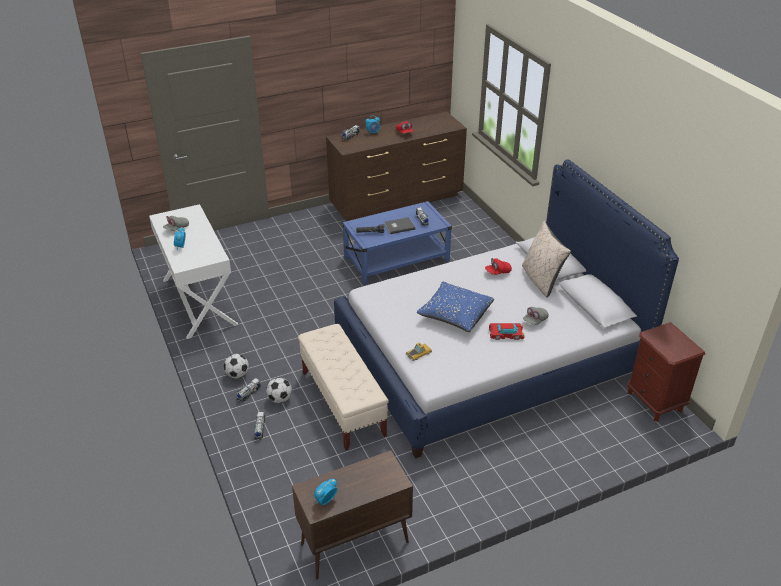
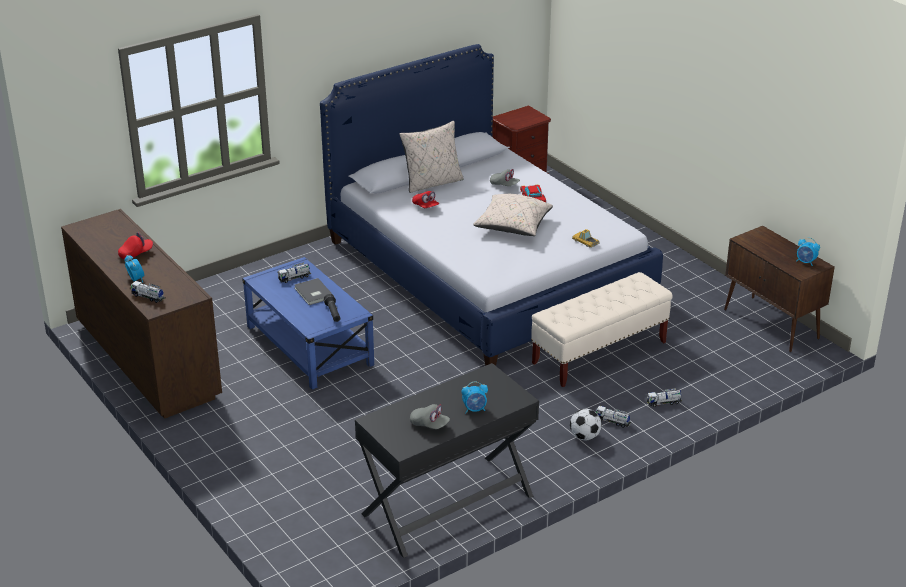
camera: 100 degrees left, 5 degrees down
white desk [149,204,238,339] -> black desk [355,363,539,558]
football [266,378,292,403] -> none
blue pillow [417,281,494,332] -> beige pillow [473,194,553,236]

